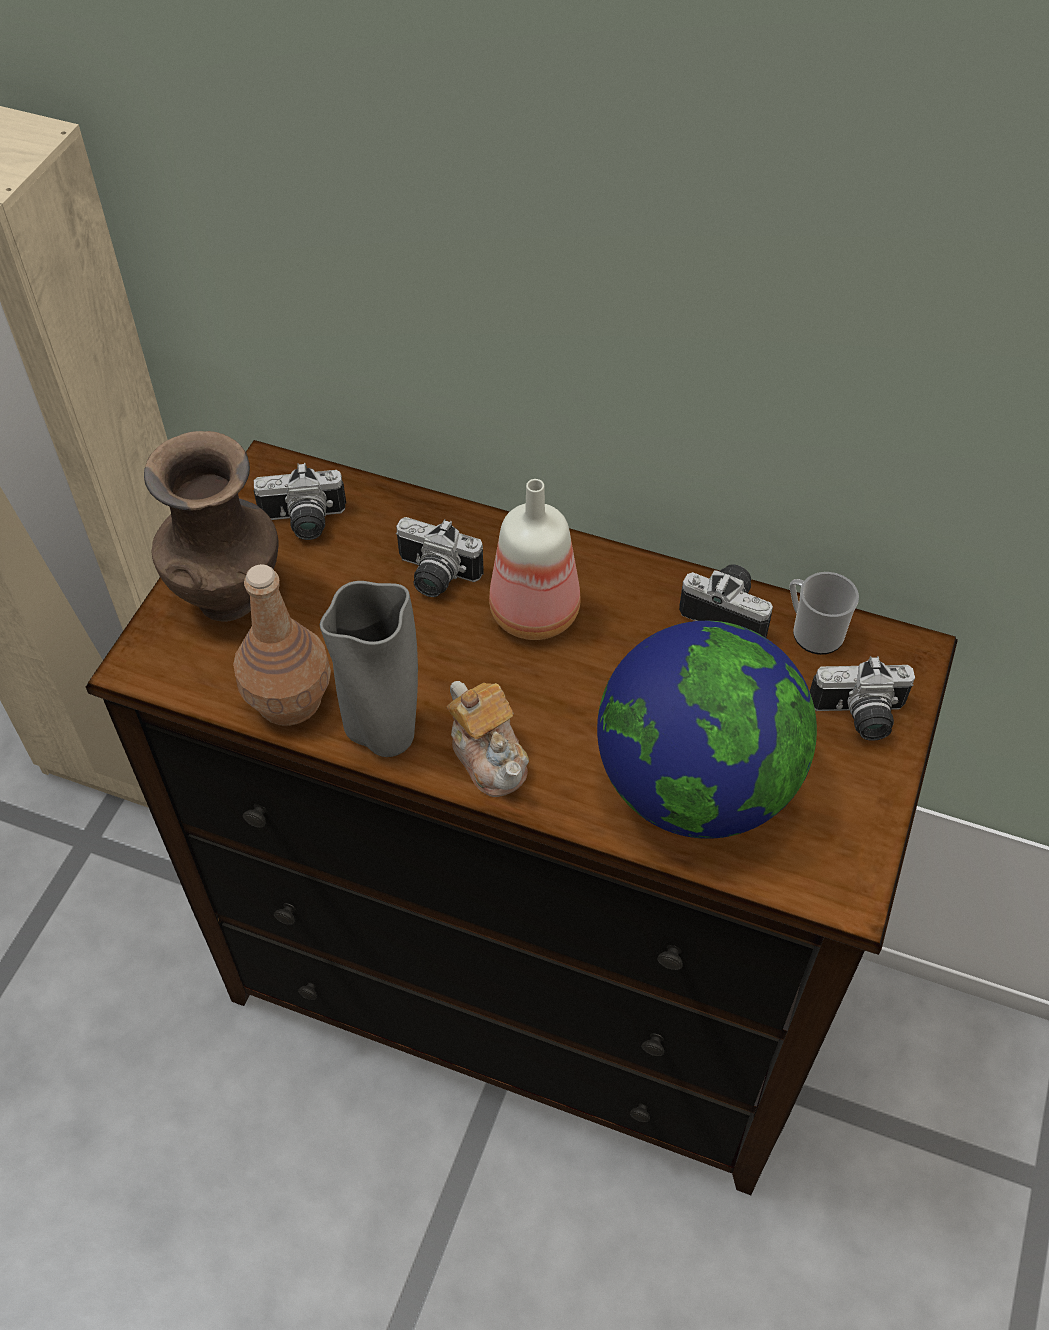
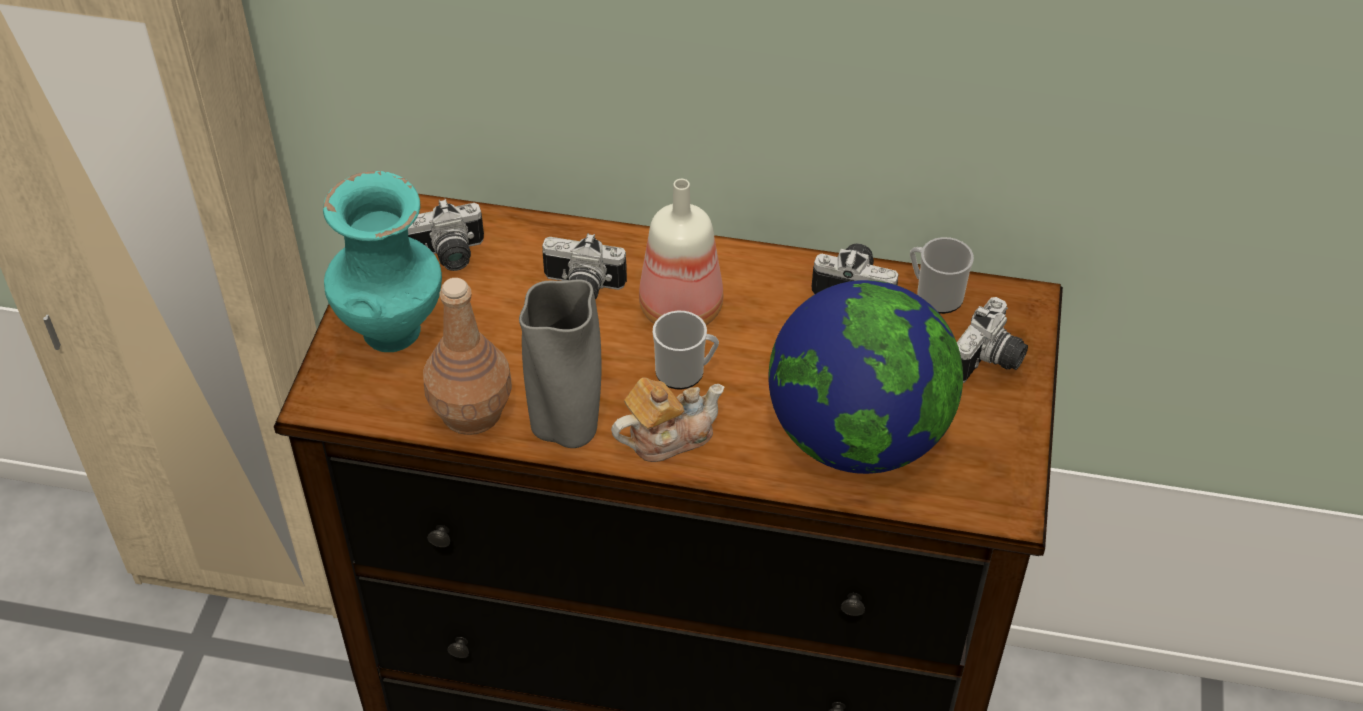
camera: 10 degrees left, 5 degrees down
brown vase [144,431,278,622] -> turquoise vase [323,171,442,352]
teapot [447,681,529,797] -> teapot turned 75 degrees counterclockwise [611,378,724,462]
camera [810,656,915,741] -> camera turned 45 degrees counterclockwise [957,297,1028,383]
none -> mug [653,311,719,390]

